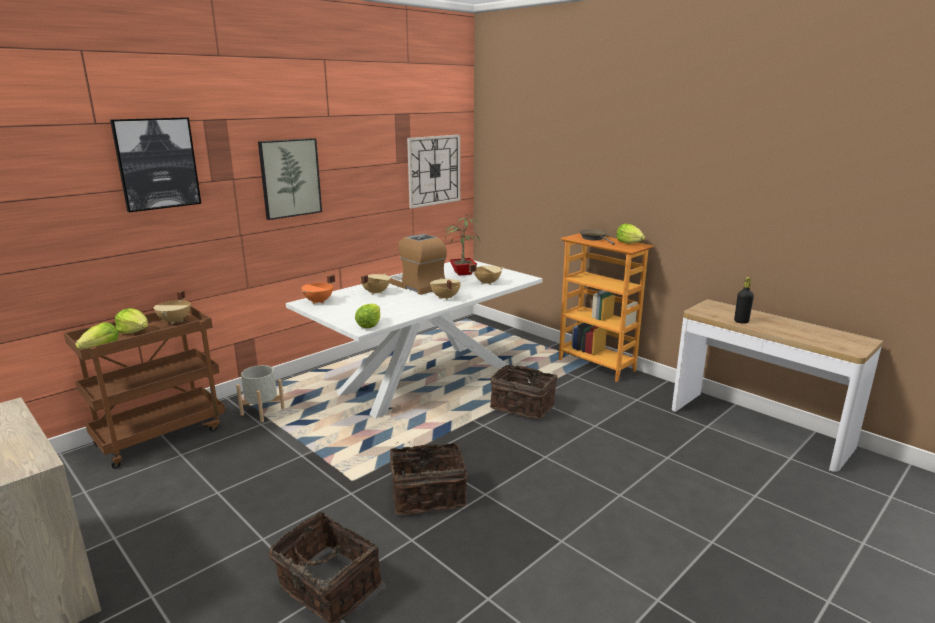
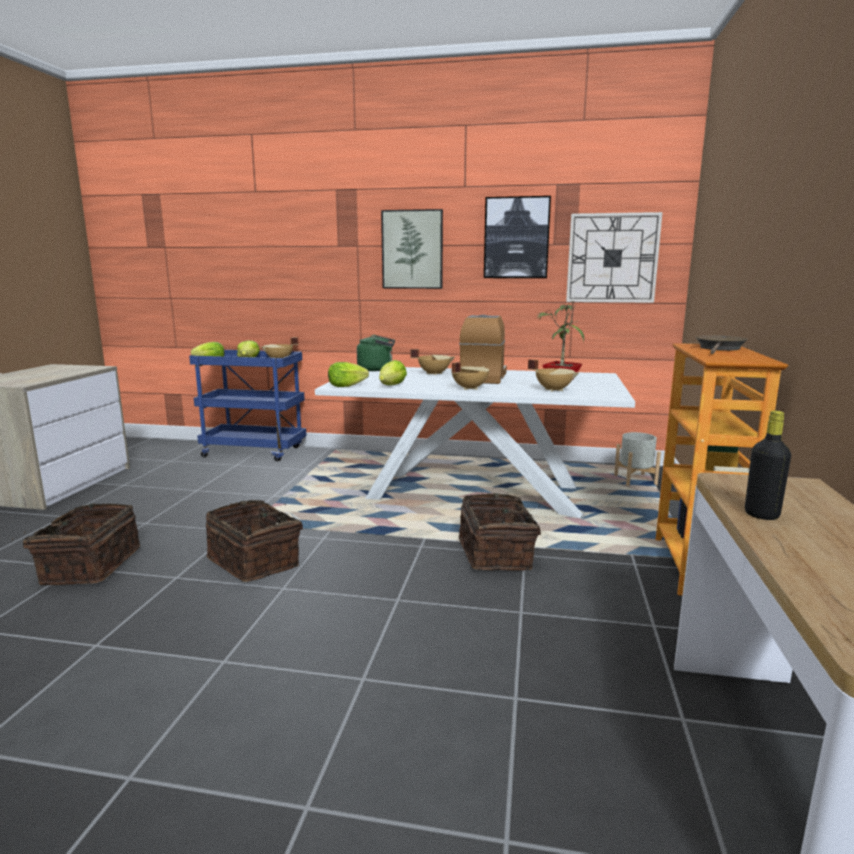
camera: 55 degrees right, 5 degrees down
brown cart [64,306,225,469] -> blue cart [189,350,306,462]
picture [110,117,201,212] -> picture moved to [484,196,551,278]
grey planter [236,365,285,423] -> grey planter moved to [614,432,661,486]
orange cooking pot [301,274,335,304] -> green kettle [357,335,395,371]
lettuce [616,224,645,244] -> lettuce moved to [379,360,407,385]

